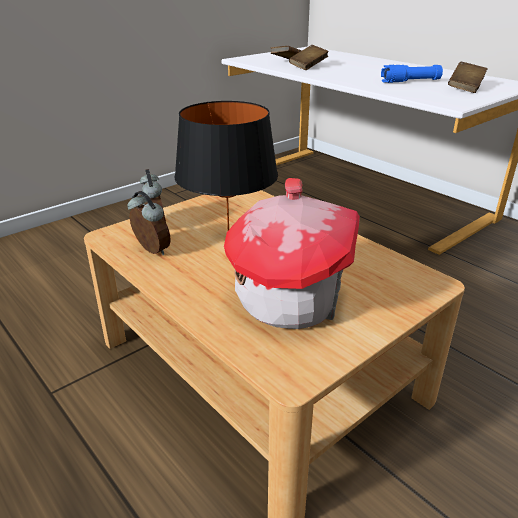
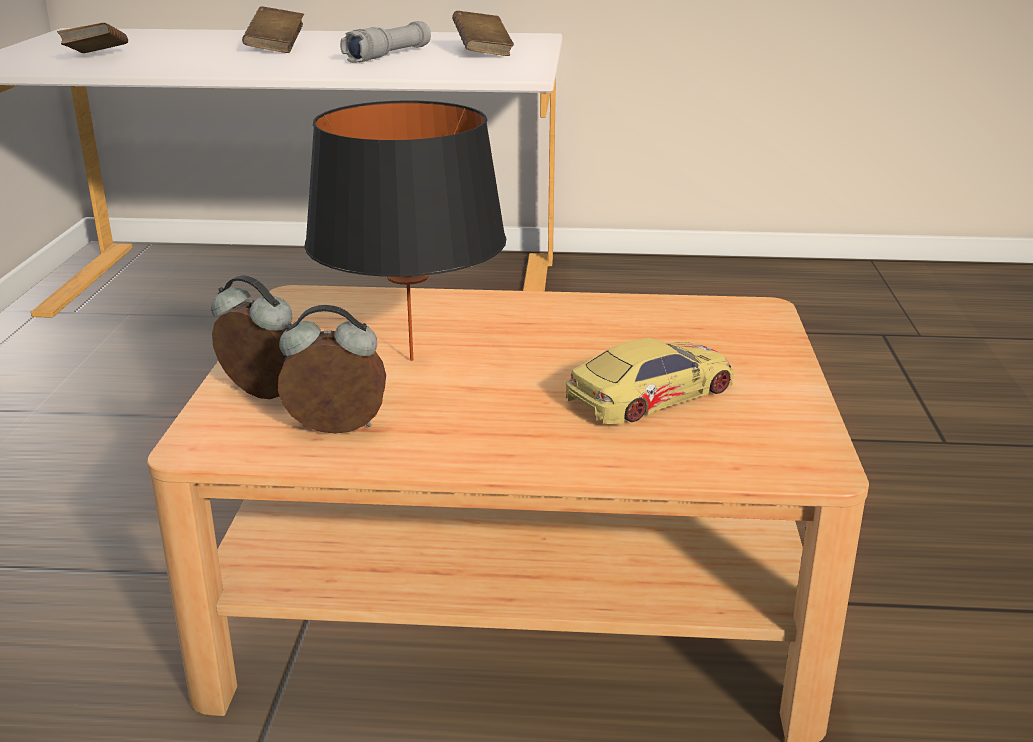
camera: 45 degrees left, 5 degrees down
toy house [224,178,360,329] -> toy car [566,337,734,424]
brown book [289,45,329,70] -> brown book moved to [242,6,304,53]
blue flashlight [381,65,443,83] -> grey flashlight [340,21,431,63]

